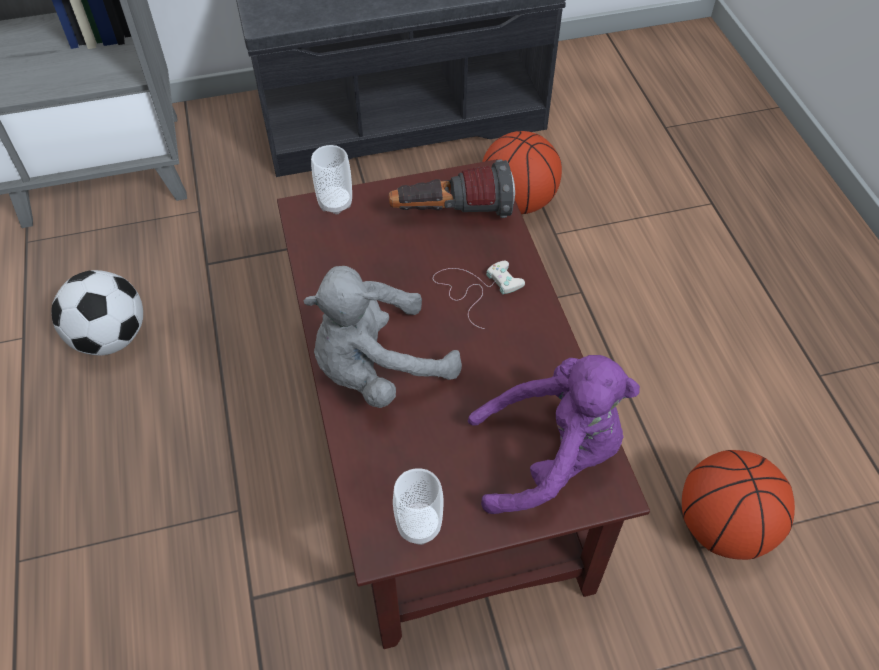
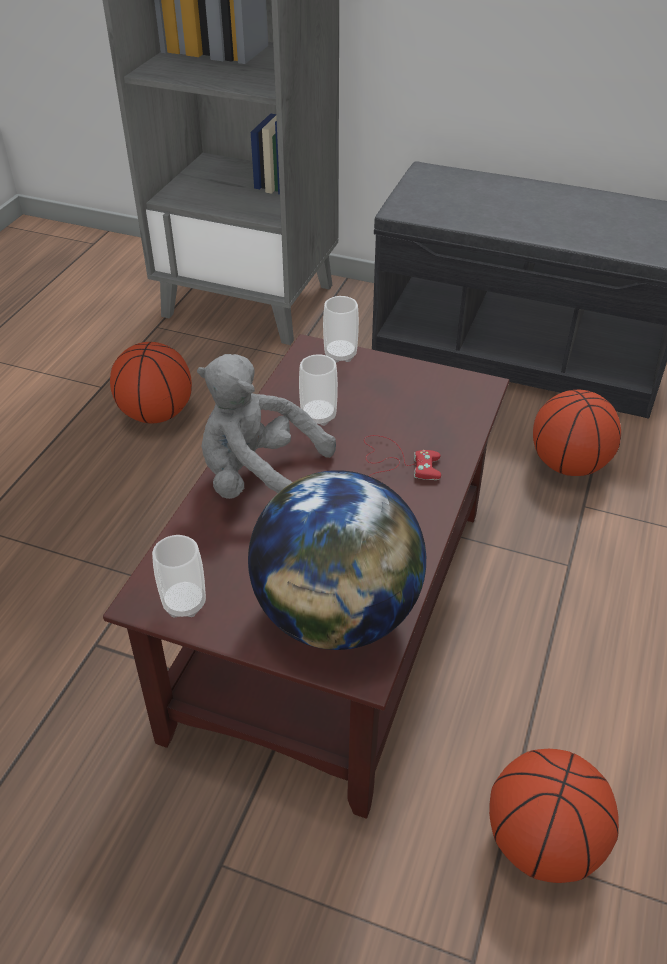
camera: 35 degrees right, 10 degrees down
football [52,270,143,355] -> basketball [110,342,192,423]
flashlight [389,160,515,218] -> none
white game controller [433,261,525,329] -> red game controller [364,435,441,480]
purple plush toy [468,355,640,514] -> globe [248,470,426,650]
none -> cup [299,354,338,426]

